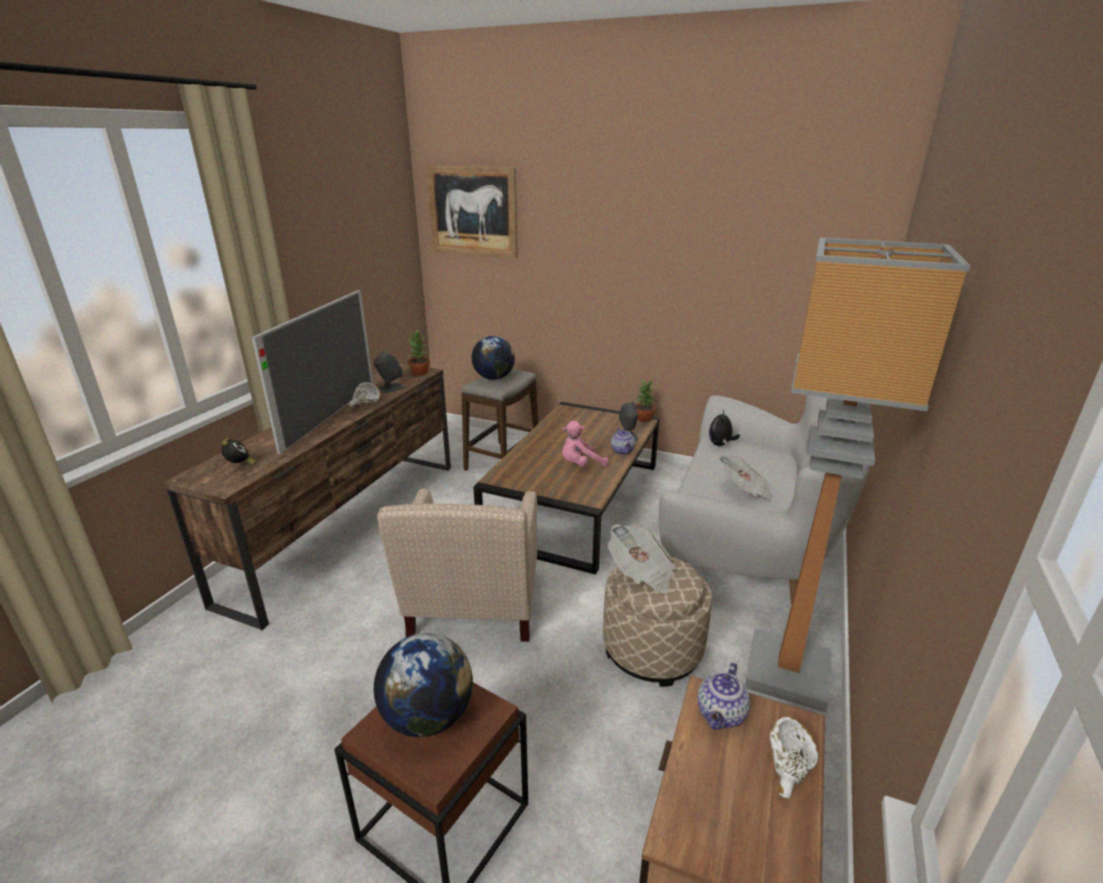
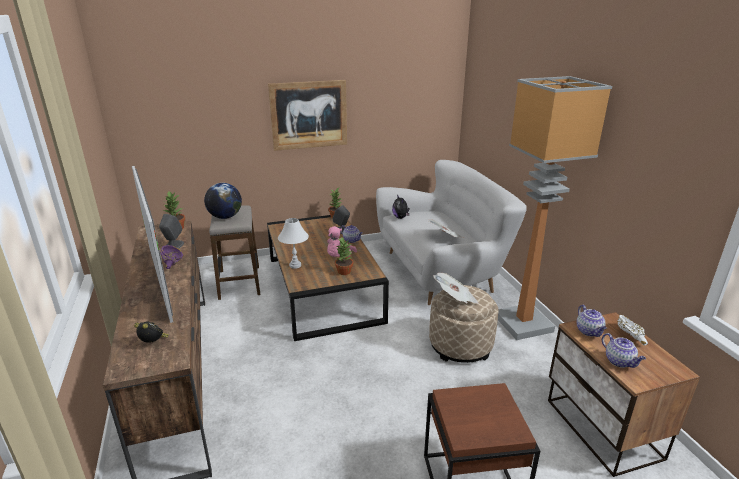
camera: 40 degrees left, 0 degrees up
white bowl [348,383,381,407] -> purple bowl [160,245,183,269]
globe [374,633,473,737] -> none
beige armchair [377,488,537,642] -> none
picture [426,165,518,258] -> picture moved to [268,80,347,151]
none -> white table lamp [278,218,309,269]
none -> potted plant [335,237,353,275]
none -> teapot [602,333,646,368]

